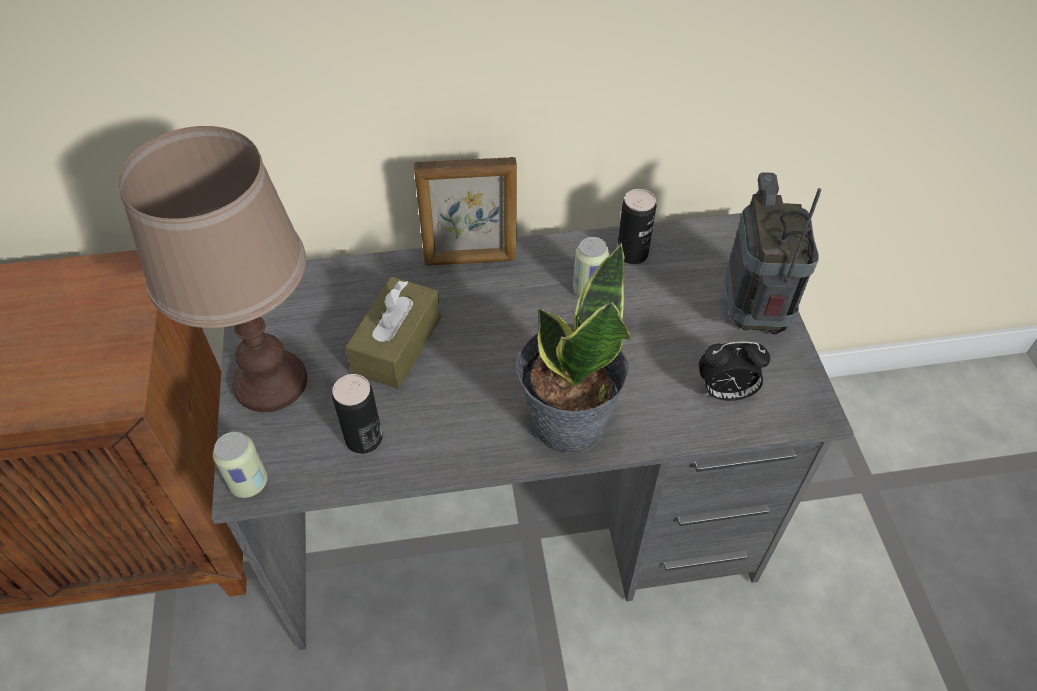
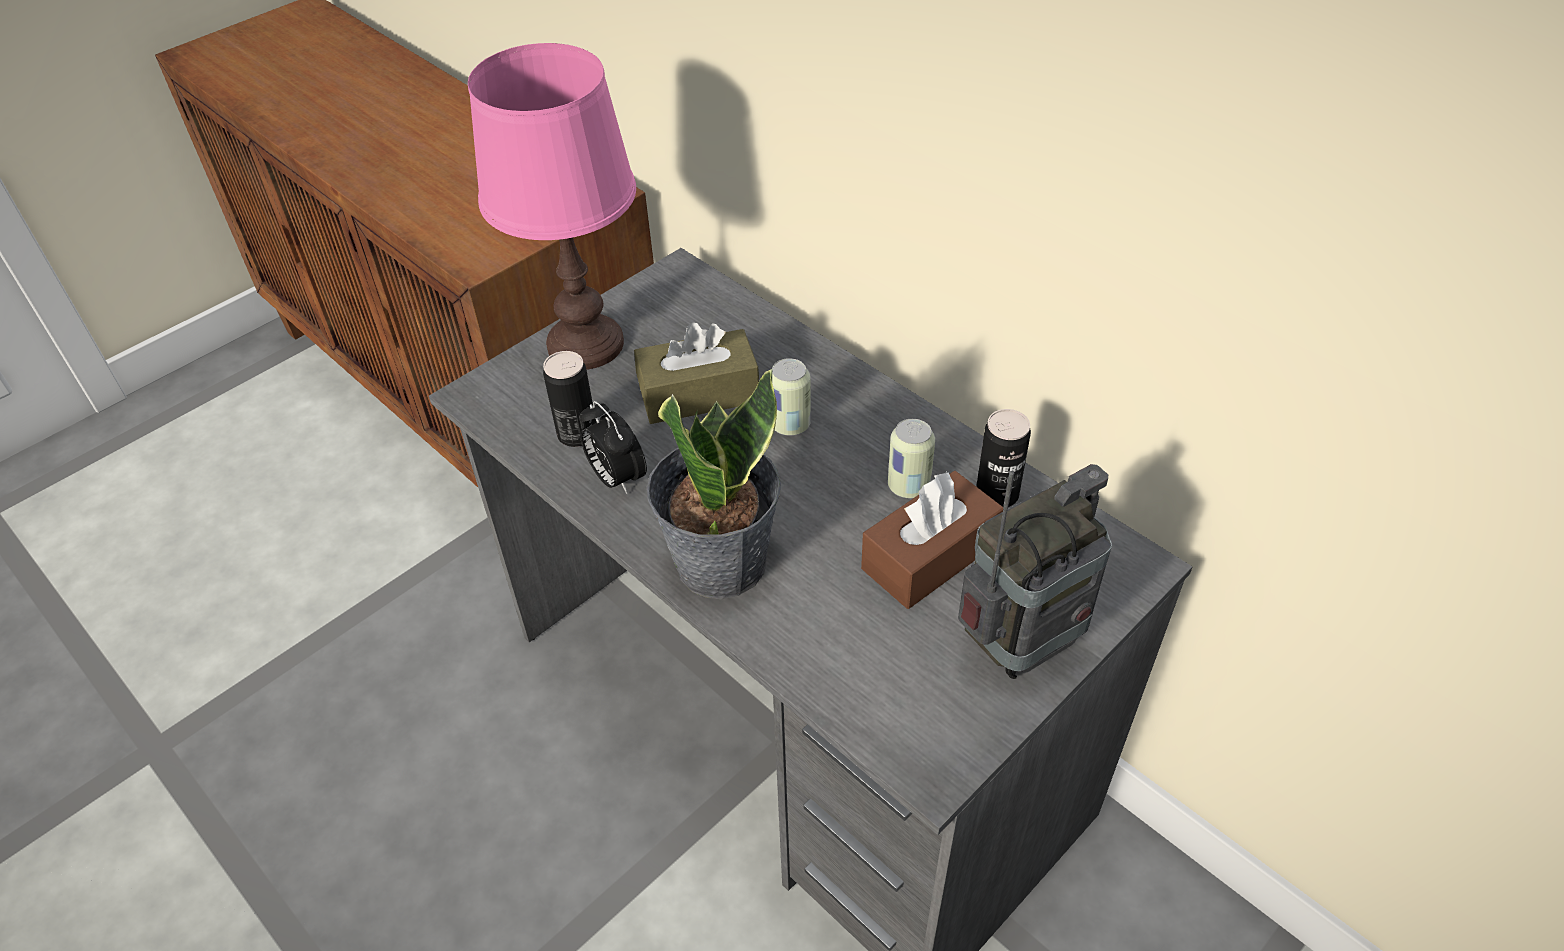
camera: 55 degrees right, 5 degrees down
brown table lamp [118,126,307,412] -> pink table lamp [468,43,636,370]
can [213,432,268,498] -> can moved to [772,358,811,436]
picture frame [414,157,517,266] -> none
alarm clock [699,342,770,401] -> alarm clock moved to [580,401,647,495]
none -> brown tissue box [861,471,1003,609]

